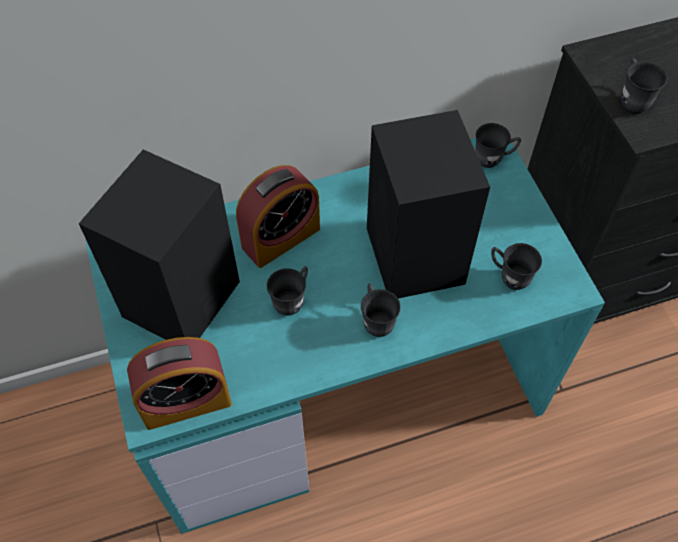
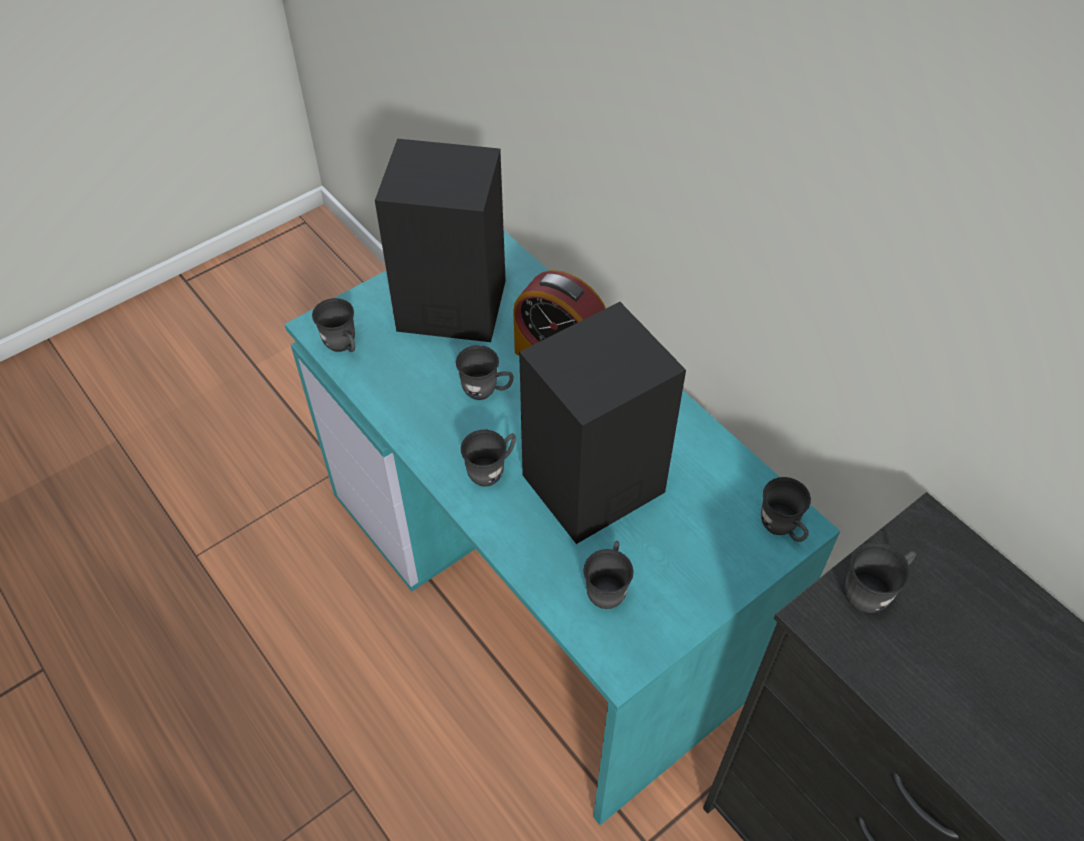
camera: 70 degrees right, 5 degrees down
alarm clock [127,337,232,430] -> grey mug [312,298,355,352]

